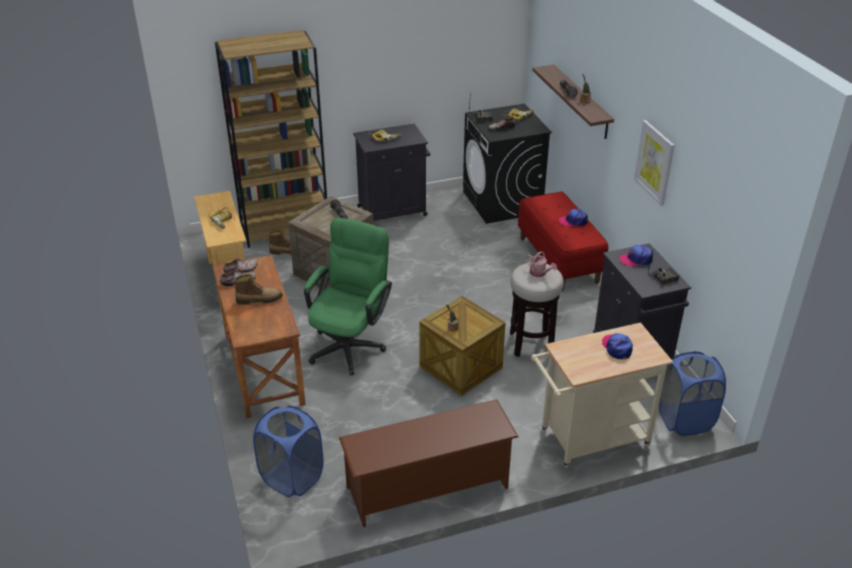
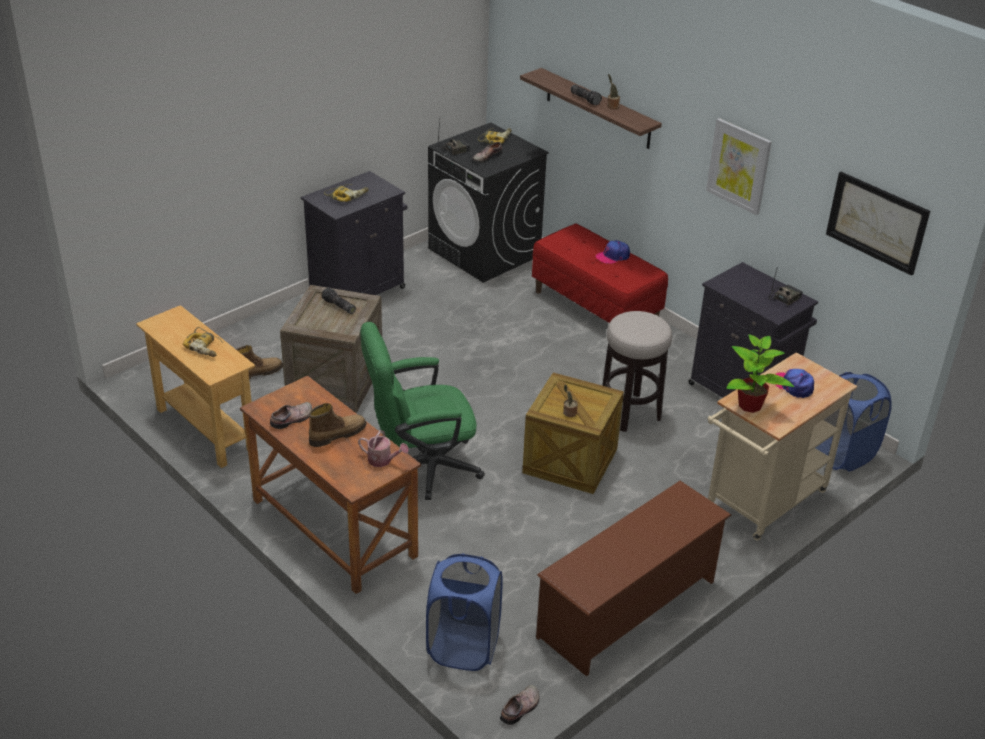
camera: 25 degrees left, 0 degrees up
brown bookcase [215,30,327,248] -> none
shoe [224,259,258,273] -> shoe moved to [500,685,539,725]
green office chair [304,218,392,375] -> green office chair turned 105 degrees counterclockwise [360,322,485,500]
watering can [526,251,557,277] -> watering can moved to [358,431,409,467]
cap [619,245,653,266] -> none
none -> potted plant [726,334,794,413]
none -> picture [826,172,930,276]

